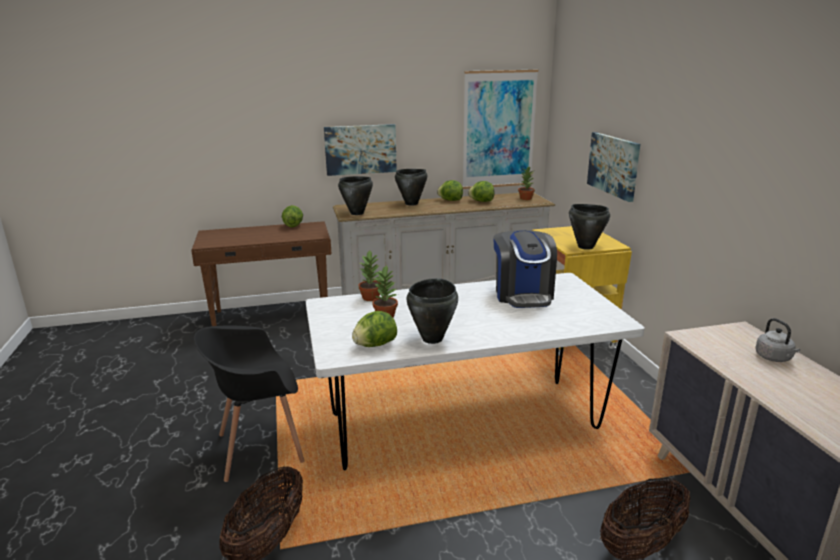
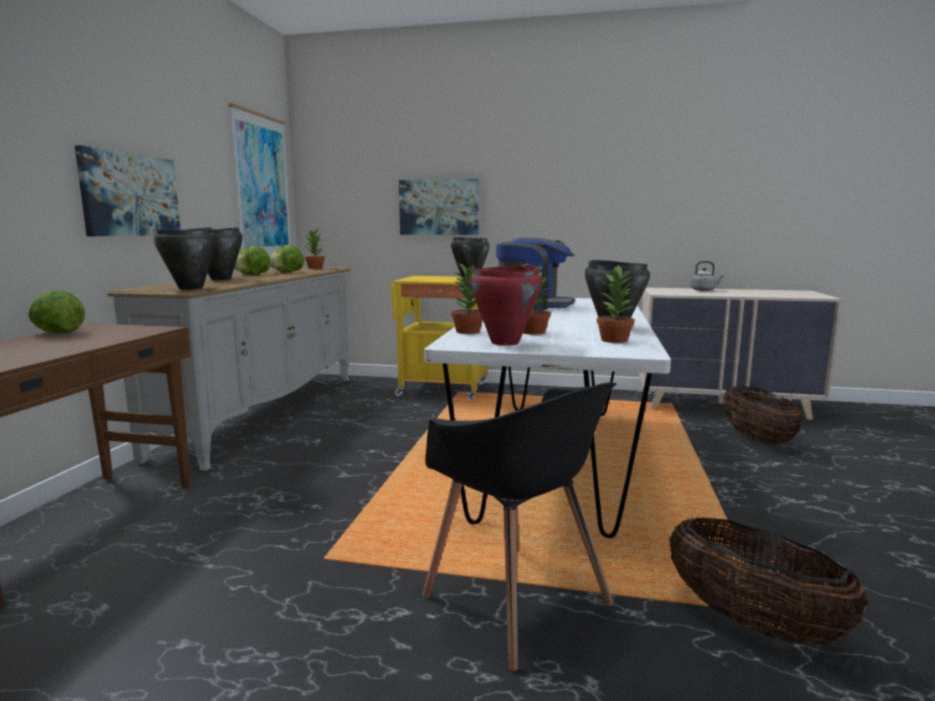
camera: 65 degrees left, 10 degrees down
black chair [194,325,305,482] -> black chair turned 45 degrees counterclockwise [423,382,617,671]
lettuce [352,311,397,347] -> potted plant [597,265,634,343]
none -> red cooking pot [470,264,542,346]

